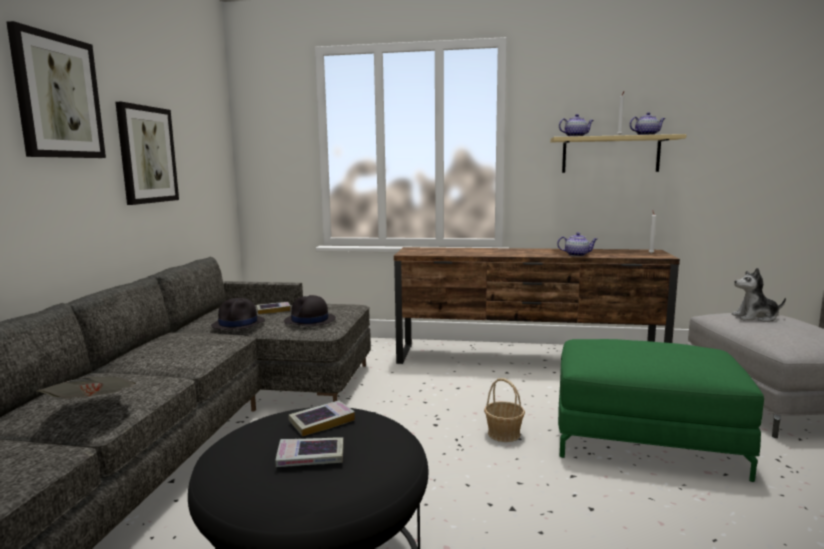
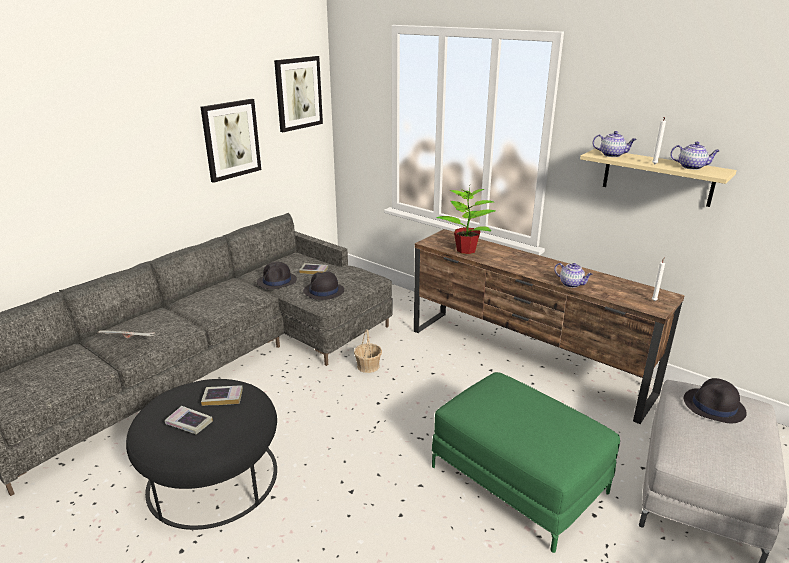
camera: 30 degrees right, 15 degrees up
picture [7,21,106,158] -> picture moved to [274,56,323,132]
basket [484,378,525,442] -> basket moved to [354,329,382,373]
plush toy [732,268,786,322] -> black hat [684,378,747,423]
none -> potted plant [436,183,496,254]

